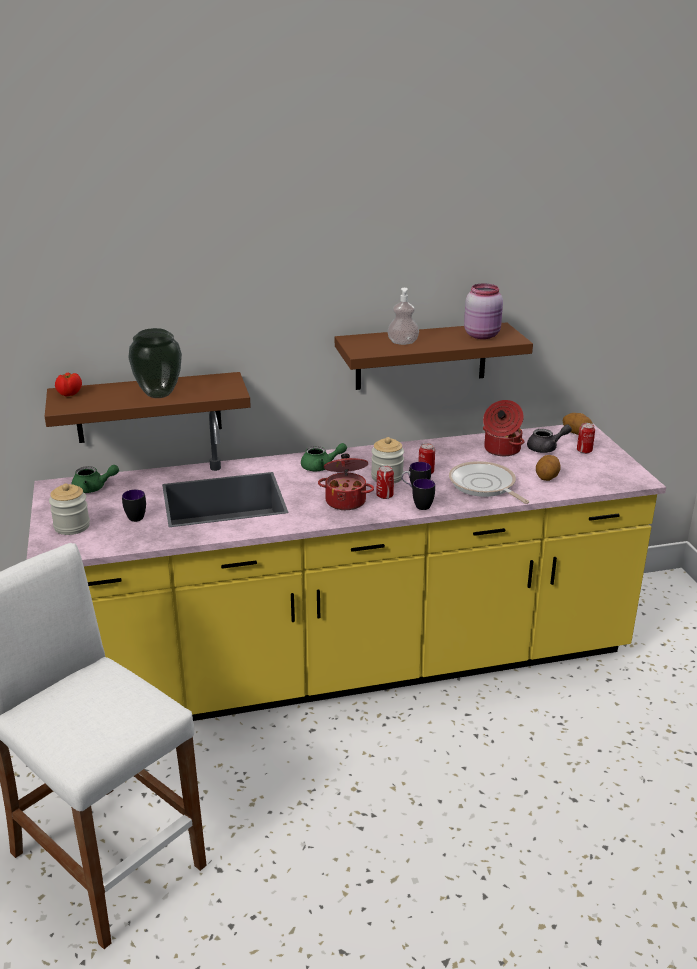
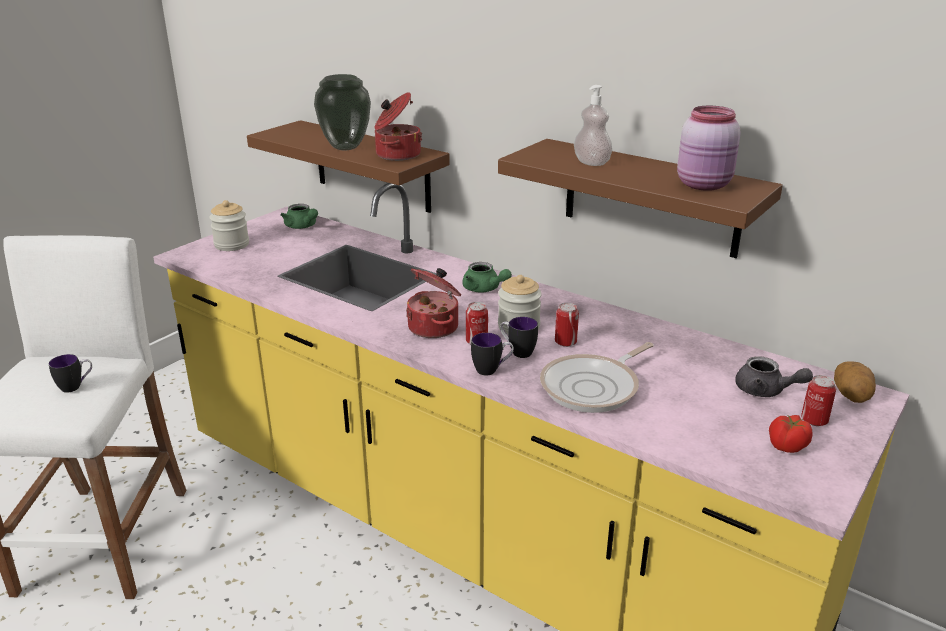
camera: 50 degrees right, 0 degrees up
tomato [55,372,82,396] -> tomato moved to [769,415,813,453]
mug [122,489,146,522] -> mug moved to [49,354,92,393]
frying pan [449,461,530,504] -> frying pan turned 150 degrees counterclockwise [540,342,654,413]
cooking pot [483,400,524,456] -> cooking pot moved to [374,92,422,161]
potato [536,455,561,481] -> none

